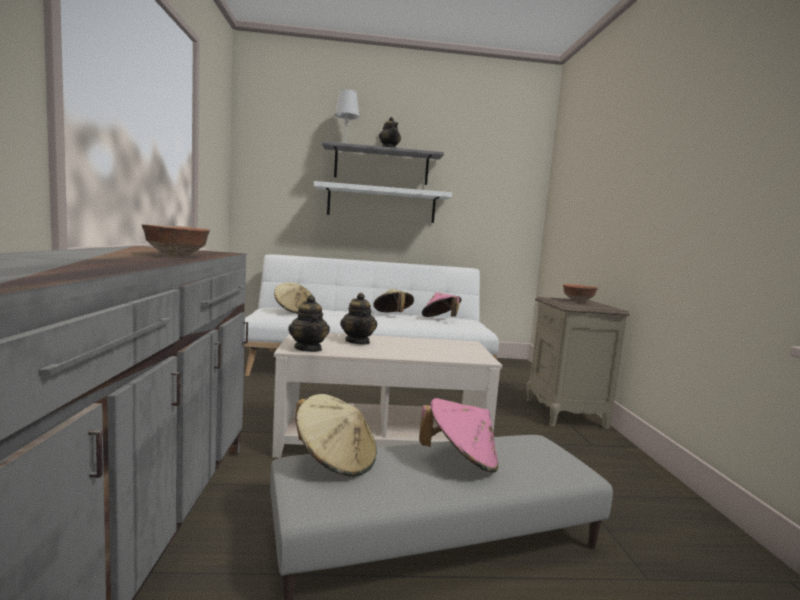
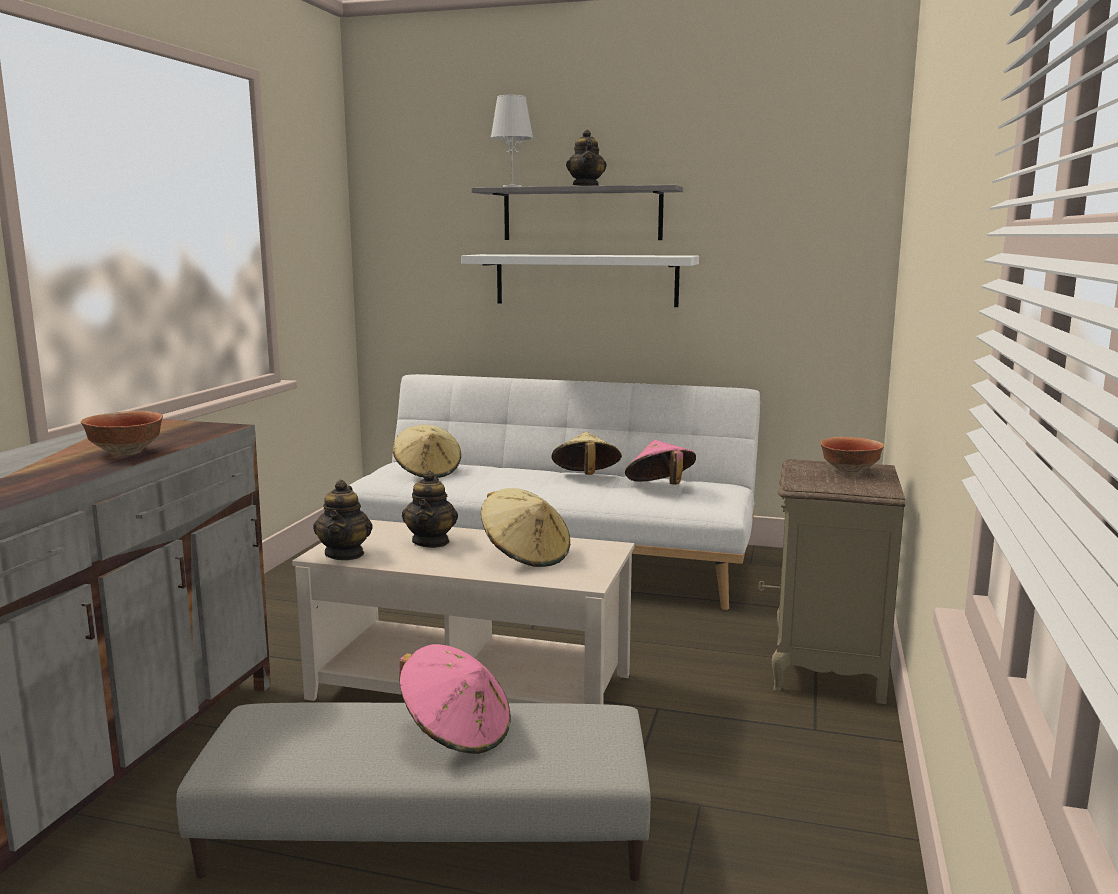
camera: 20 degrees right, 5 degrees up
beige hat [295,394,377,477] -> beige hat moved to [481,488,570,567]

